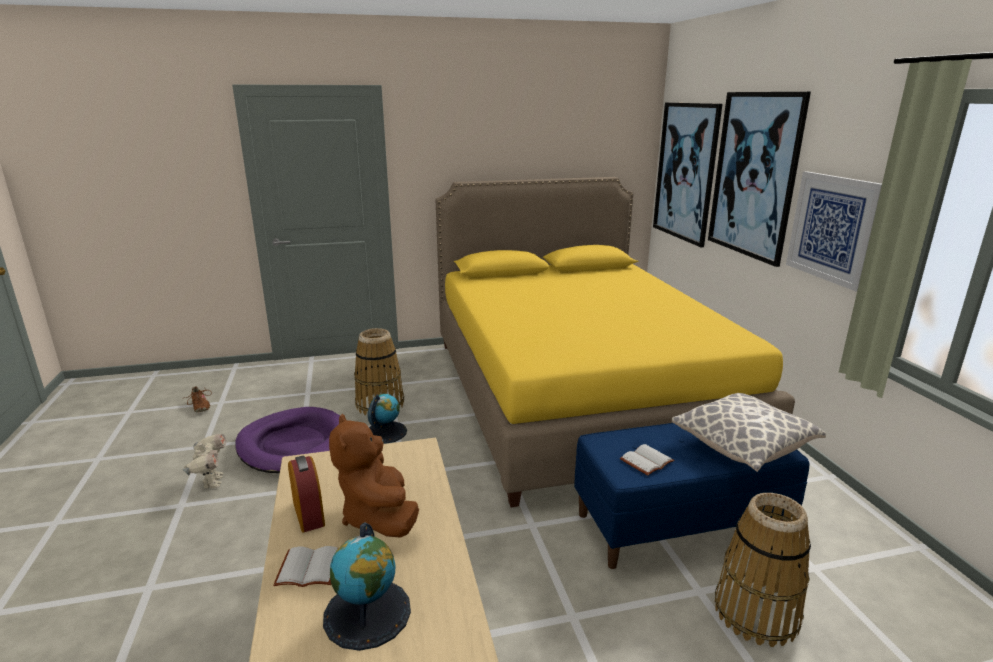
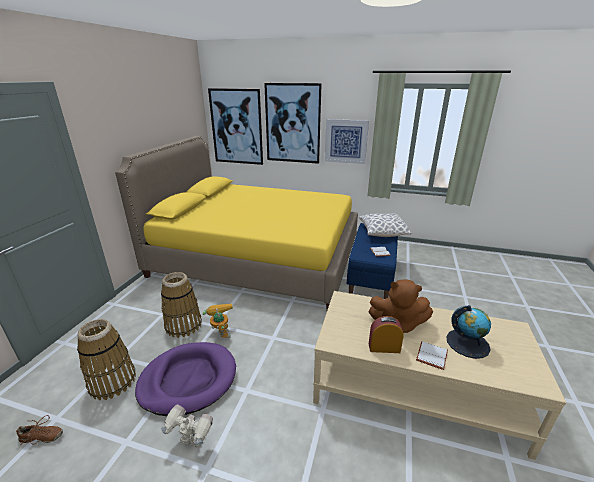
camera: 60 degrees left, 5 degrees up
globe [368,394,407,444] -> toy robot [203,304,233,338]
basket [715,493,811,647] -> basket moved to [77,319,136,400]

